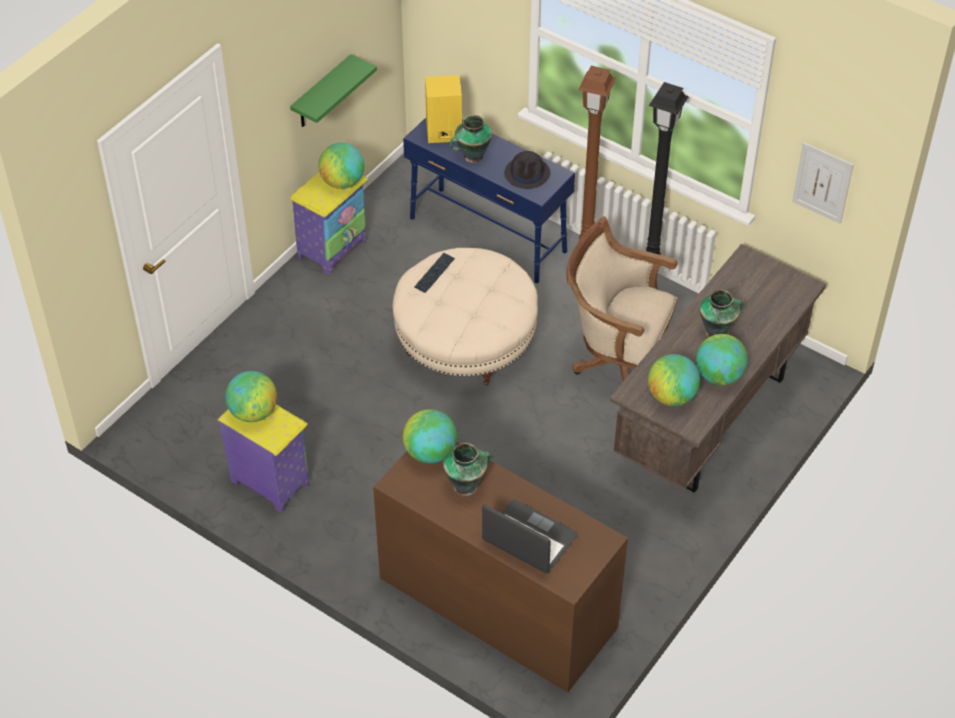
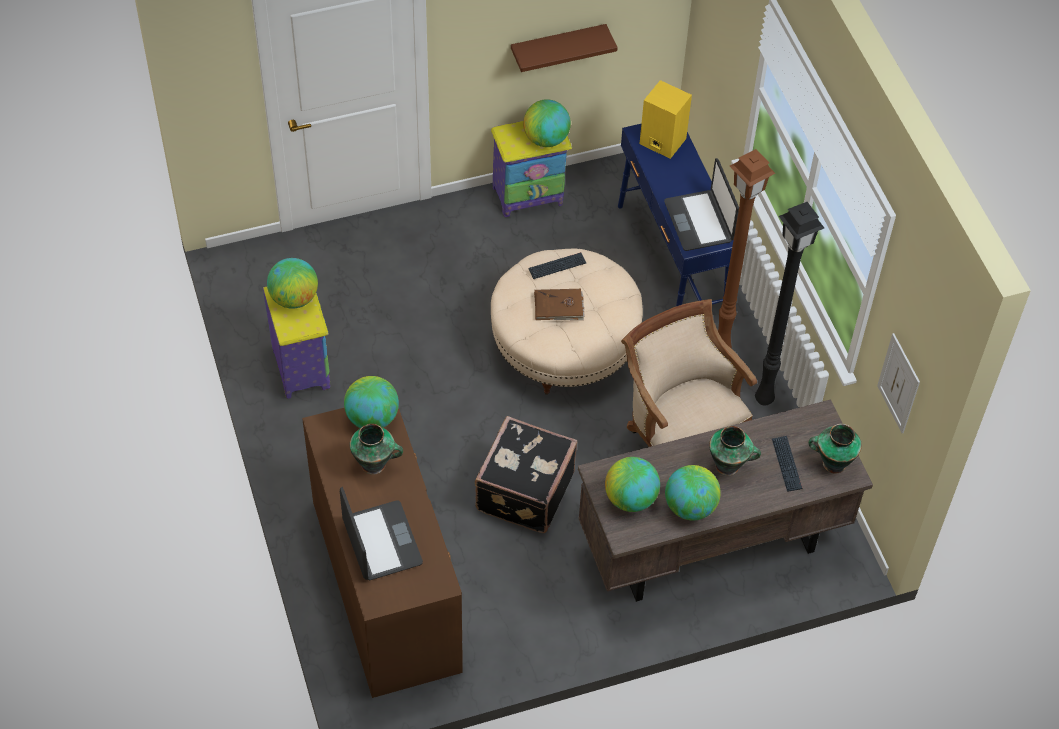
camera: 35 degrees right, 5 degrees up
green shelf [290,54,377,127] -> brown shelf [511,24,618,72]
vase [449,115,492,163] -> vase moved to [808,424,862,474]
black hat [504,151,550,189] -> laptop [664,158,739,251]
none -> black suitcase [475,416,577,533]
none -> brown book [534,289,585,320]
none -> keyboard [772,436,802,492]

